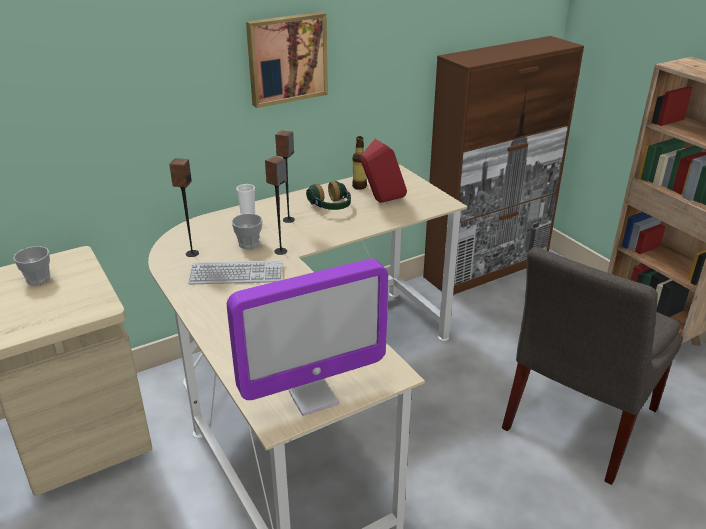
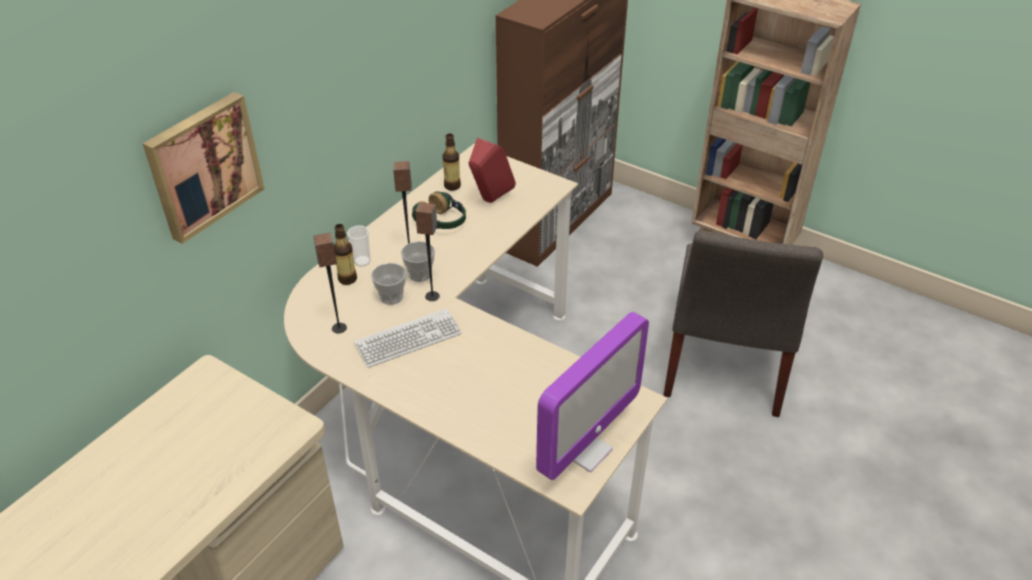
camera: 25 degrees left, 10 degrees up
cup [13,246,50,285] -> cup moved to [401,241,435,282]
picture [246,12,328,108] -> picture moved to [142,92,265,244]
none -> bottle [334,224,357,285]

